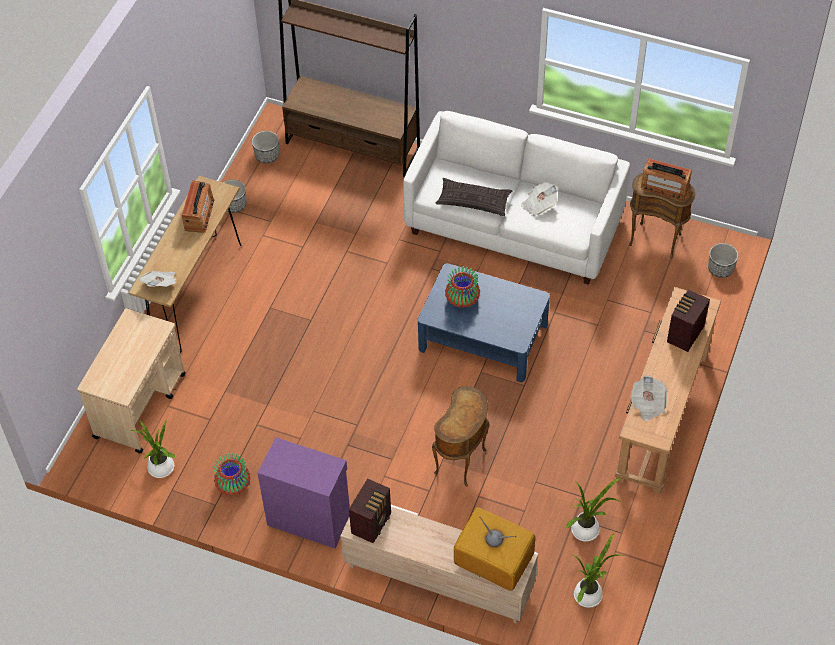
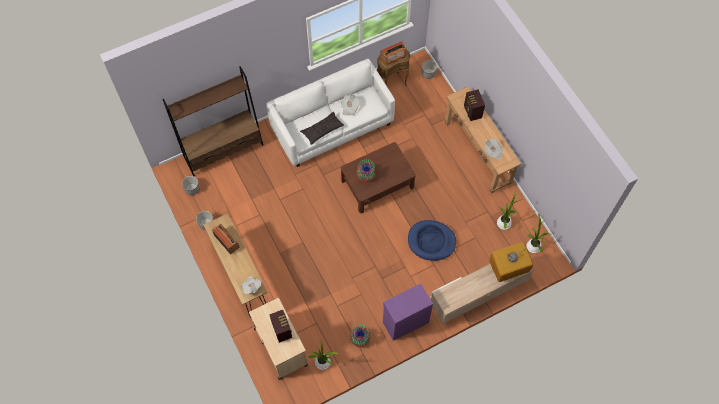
camera: 50 degrees left, 10 degrees up
radio [349,478,391,543] -> radio moved to [269,310,292,343]
blue coffee table [418,263,550,382] -> brown coffee table [341,142,416,213]
brown side table [432,386,489,487] -> blue dog bed [408,220,456,261]

